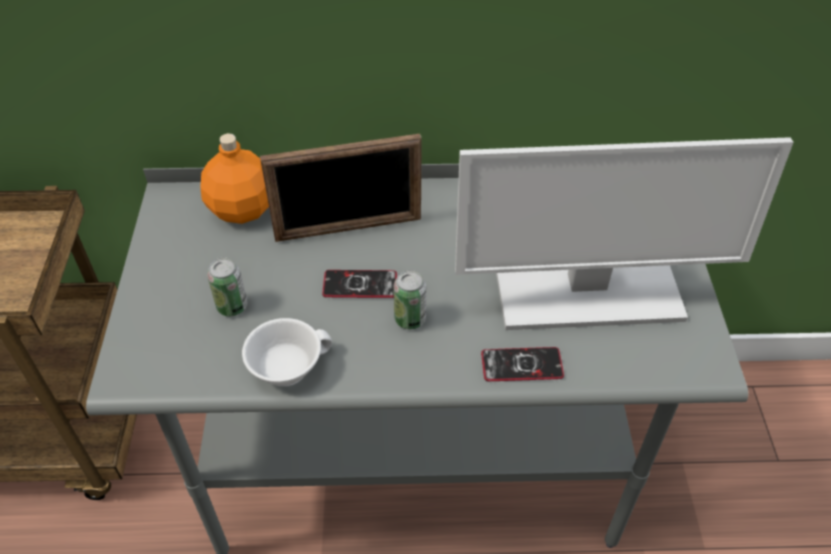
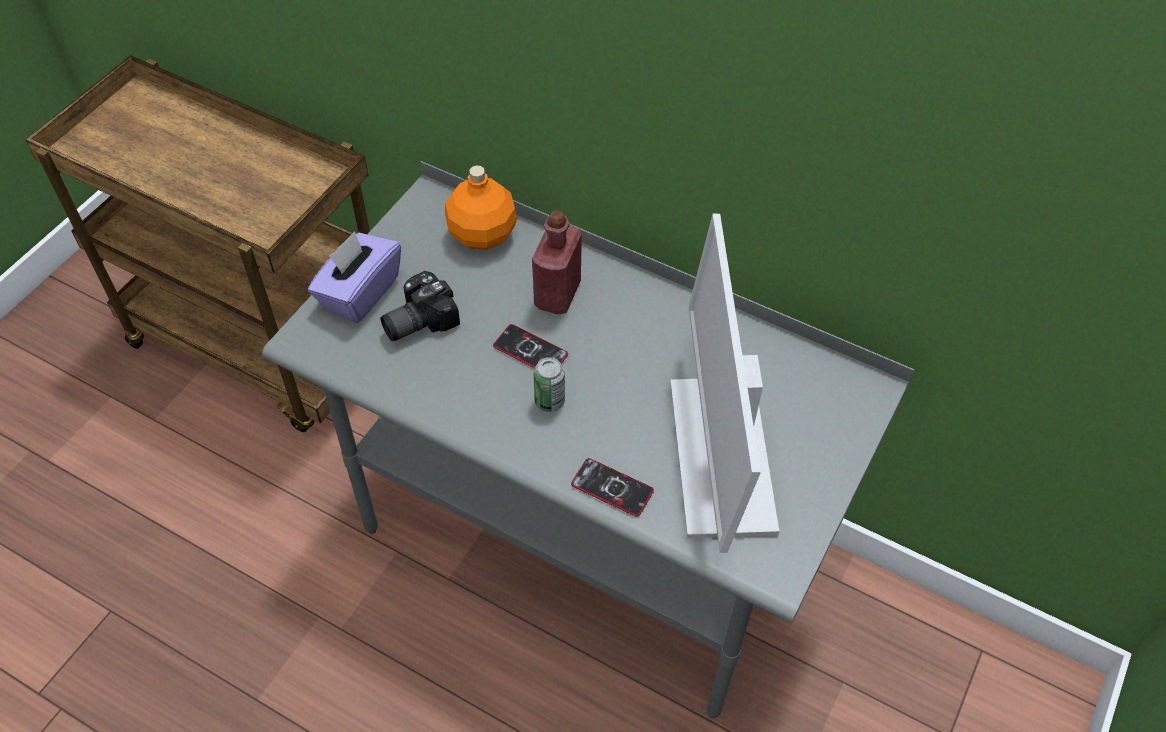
camera: 30 degrees right, 5 degrees up
can [207,258,247,316] -> camera [380,271,460,341]
white cup [242,318,332,387] -> none
picture frame [260,134,422,242] -> red bottle [532,210,582,314]
monitor [455,137,794,330] -> monitor turned 60 degrees clockwise [670,214,779,553]
none -> purple tissue box [308,231,401,323]

